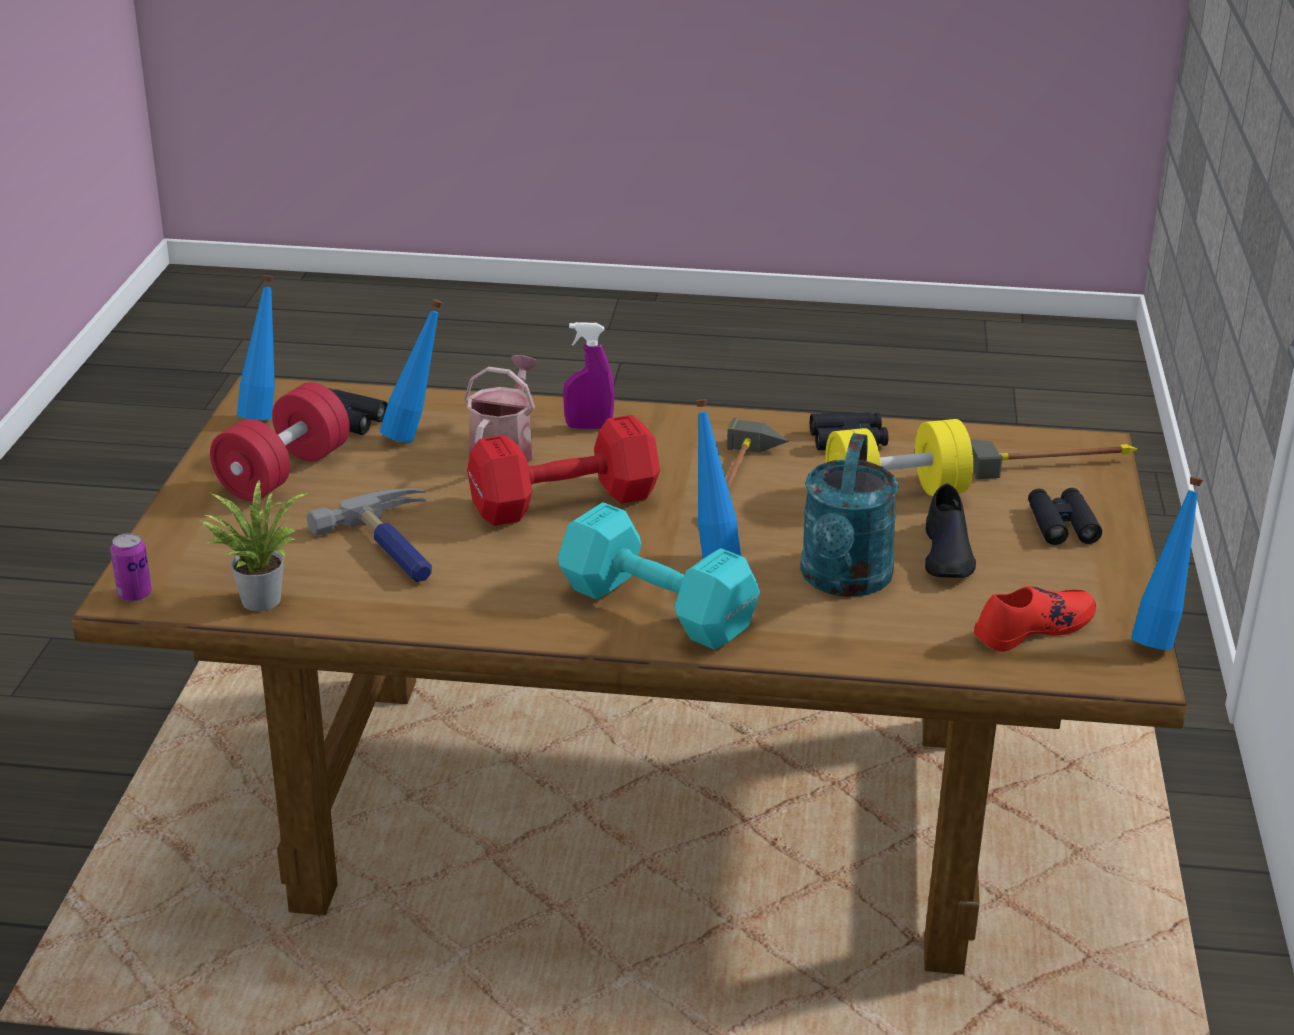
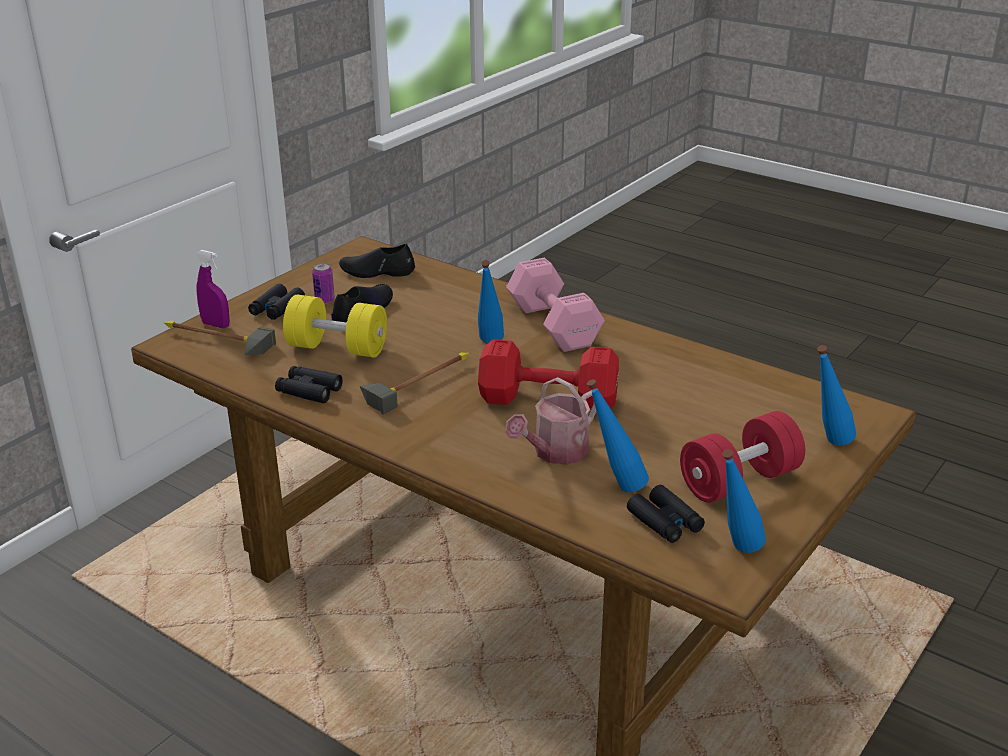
camera: 150 degrees left, 0 degrees up
can [110,533,152,602] -> can moved to [312,263,335,304]
potted plant [197,480,310,611] -> none
hammer [307,488,432,582] -> none
turquoise dumbbell [558,502,760,650] -> pink dumbbell [506,258,605,352]
purple spray bottle [563,322,614,429] -> purple spray bottle moved to [196,250,230,328]
turquoise watering can [800,433,899,597] -> none
red shoe [974,586,1096,652] -> black shoe [339,244,415,278]
blue bottle [1131,477,1203,650] -> blue bottle moved to [817,345,856,446]

